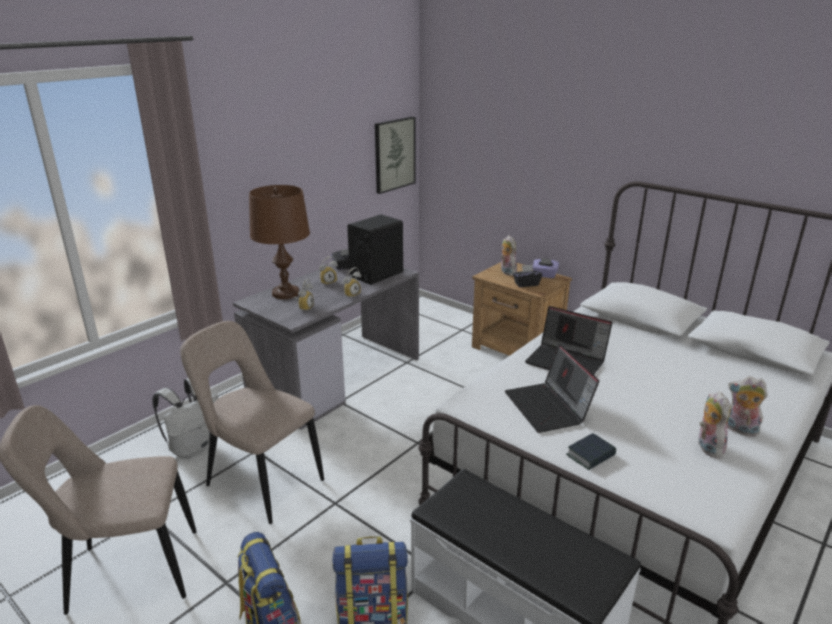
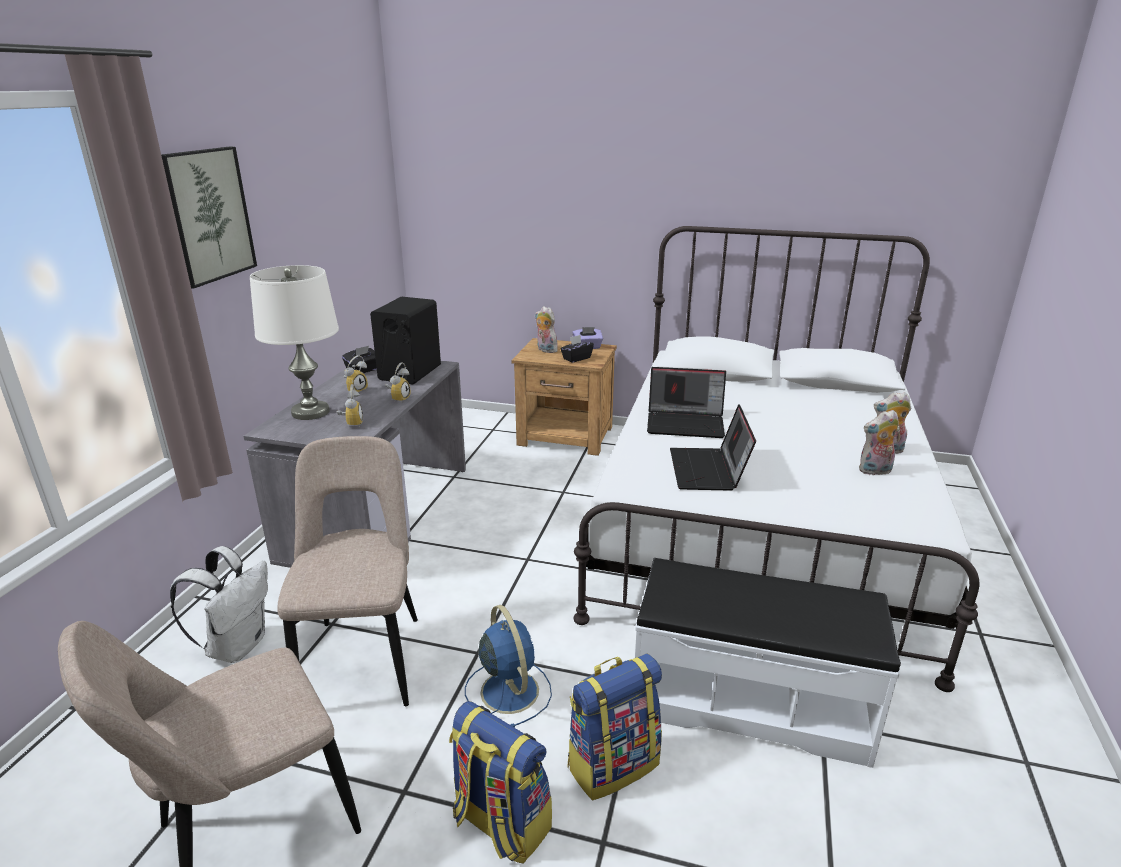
camera: 25 degrees left, 0 degrees up
beige chair [180,321,324,524] -> beige chair turned 75 degrees clockwise [277,436,418,706]
brown table lamp [249,185,310,299] -> white table lamp [250,265,339,420]
picture [375,117,415,194] -> picture moved to [161,147,257,289]
laptop [505,344,599,433] -> laptop turned 45 degrees clockwise [670,404,756,491]
book [566,433,616,470] -> none
plush toy [698,391,731,458] -> plush toy turned 75 degrees counterclockwise [859,410,898,475]
none -> blue fan [465,605,552,727]

